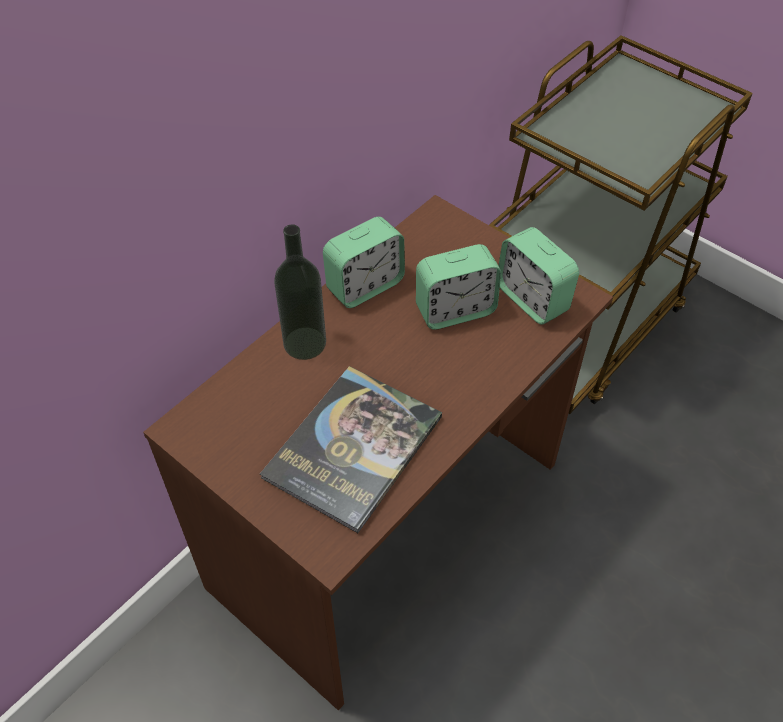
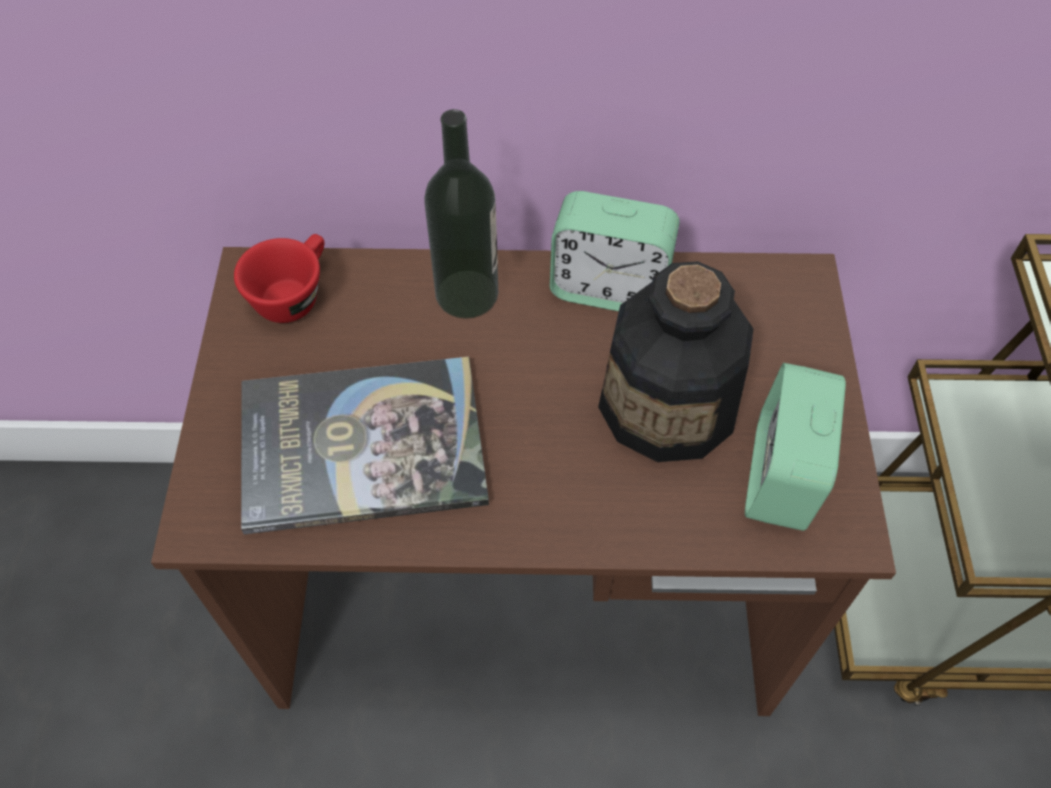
camera: 50 degrees right, 5 degrees up
alarm clock [416,244,501,330] -> bottle [598,261,754,462]
none -> red cup [234,234,324,323]

